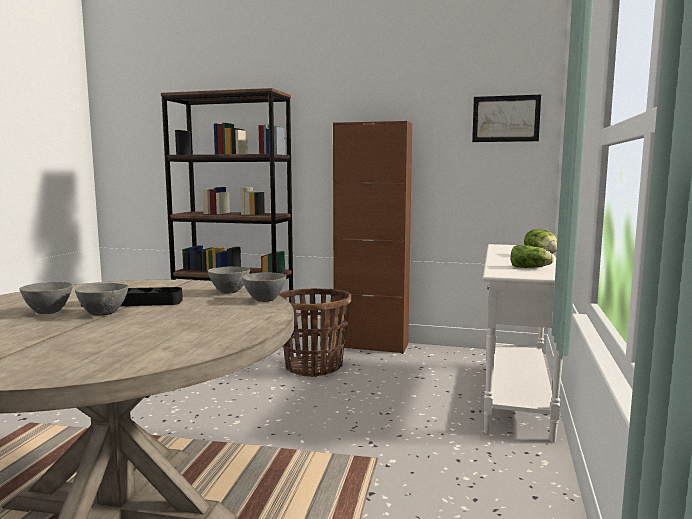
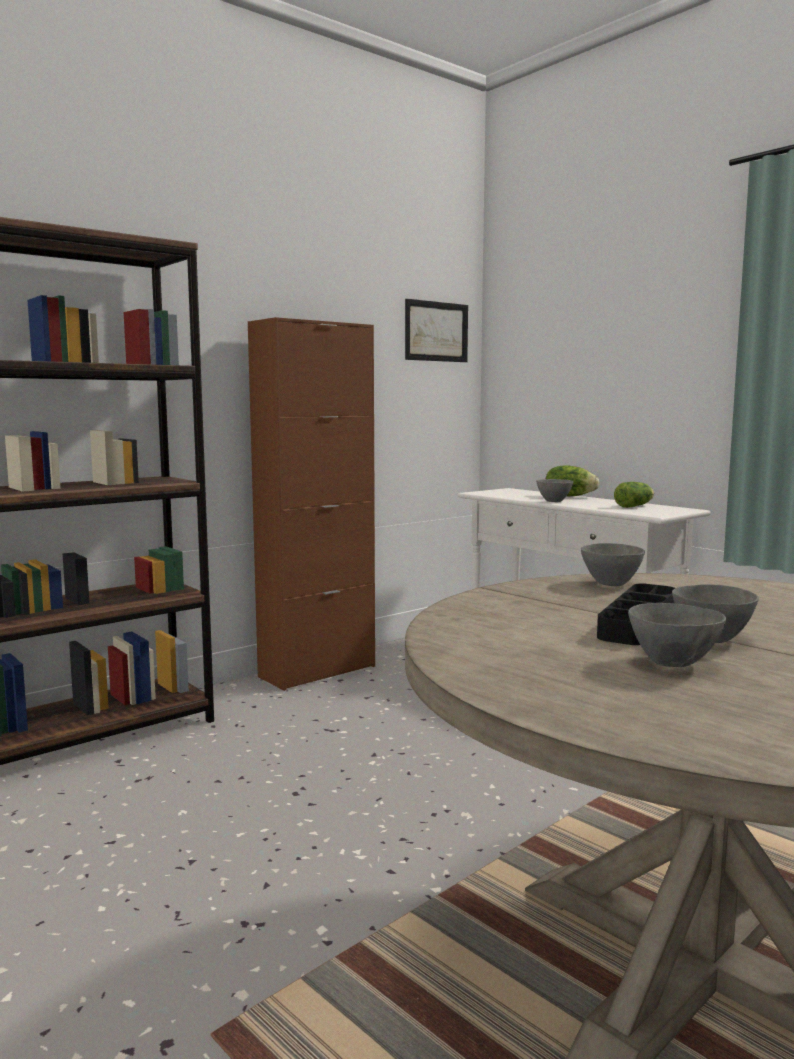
camera: 55 degrees left, 0 degrees up
grey bowl [242,272,287,302] -> grey bowl moved to [536,479,573,502]
basket [279,288,351,377] -> none

